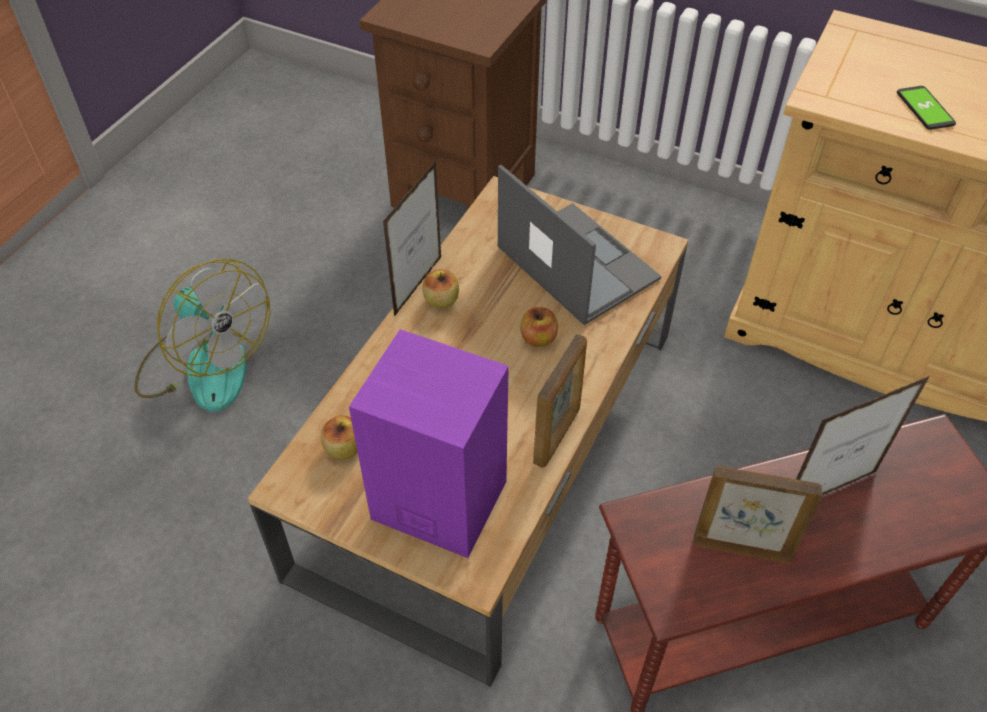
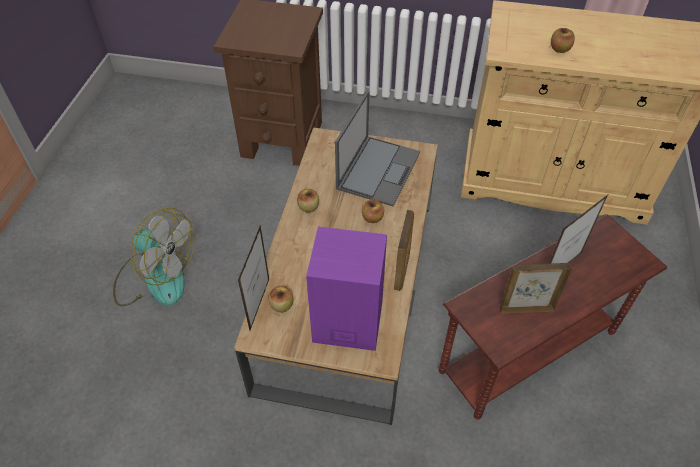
camera: 15 degrees left, 0 degrees up
picture frame [383,161,442,317] -> picture frame moved to [238,226,269,330]
laptop [498,165,661,325] -> laptop turned 75 degrees clockwise [335,90,420,206]
phone [897,86,956,130] -> apple [551,28,575,53]

